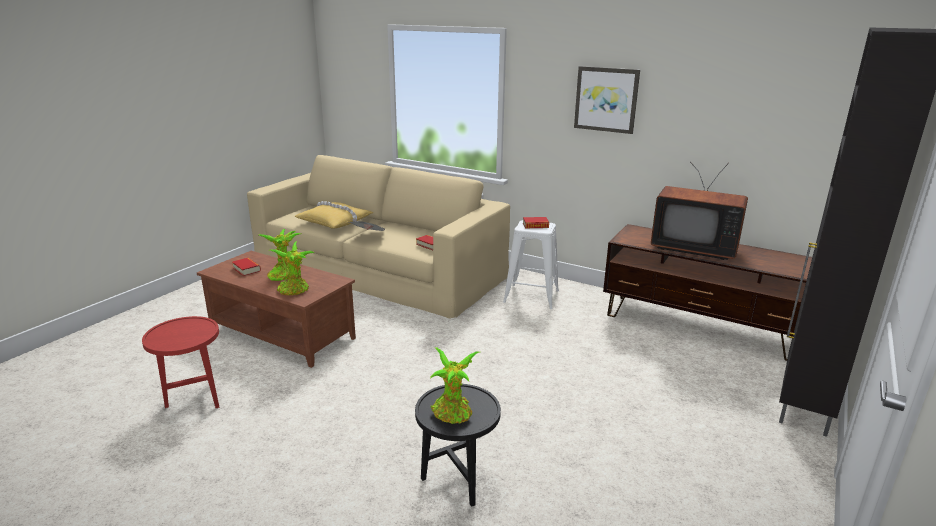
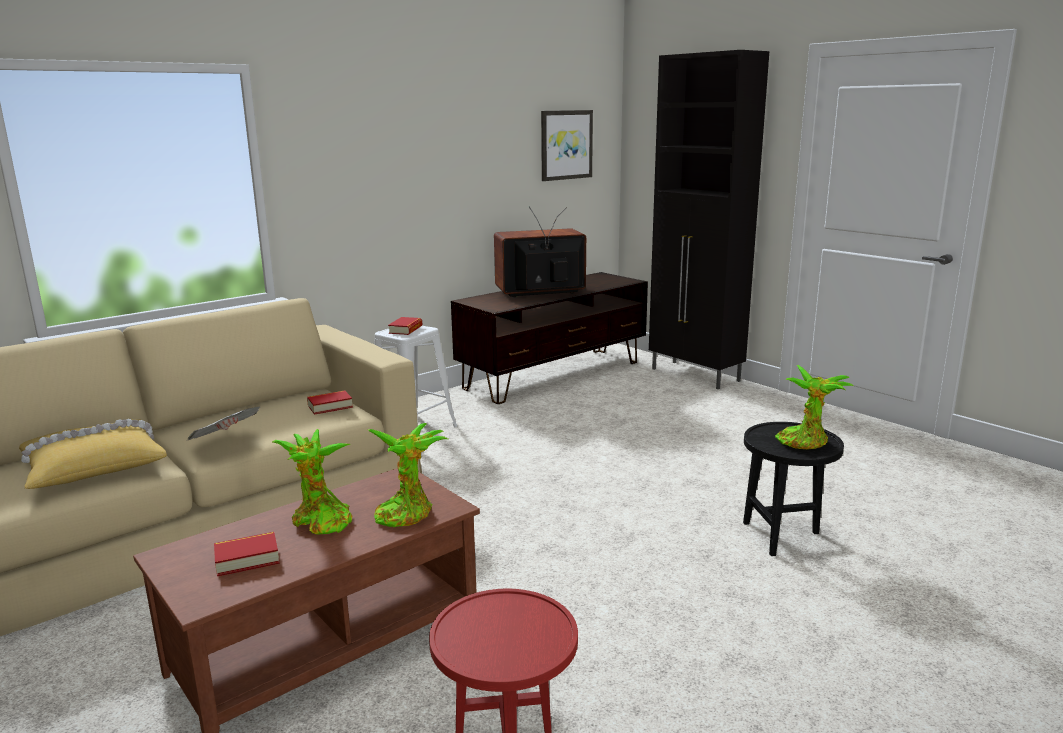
camera: 70 degrees left, 5 degrees down
picture [574,66,640,134] -> picture moved to [541,110,593,181]
television [651,162,748,260] -> television turned 150 degrees counterclockwise [494,206,586,298]

